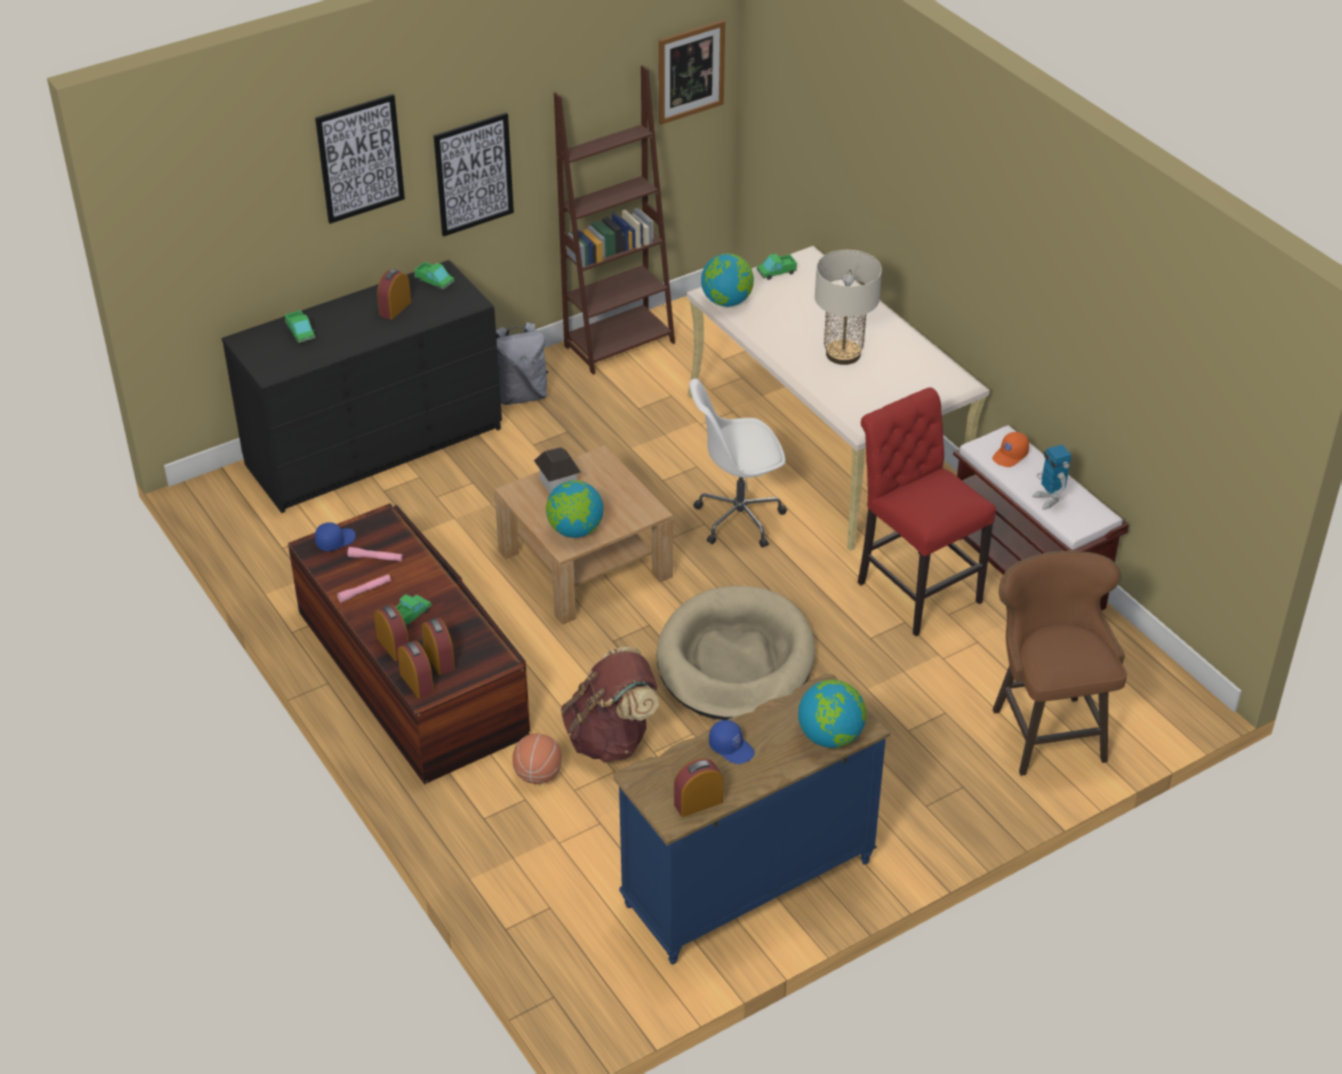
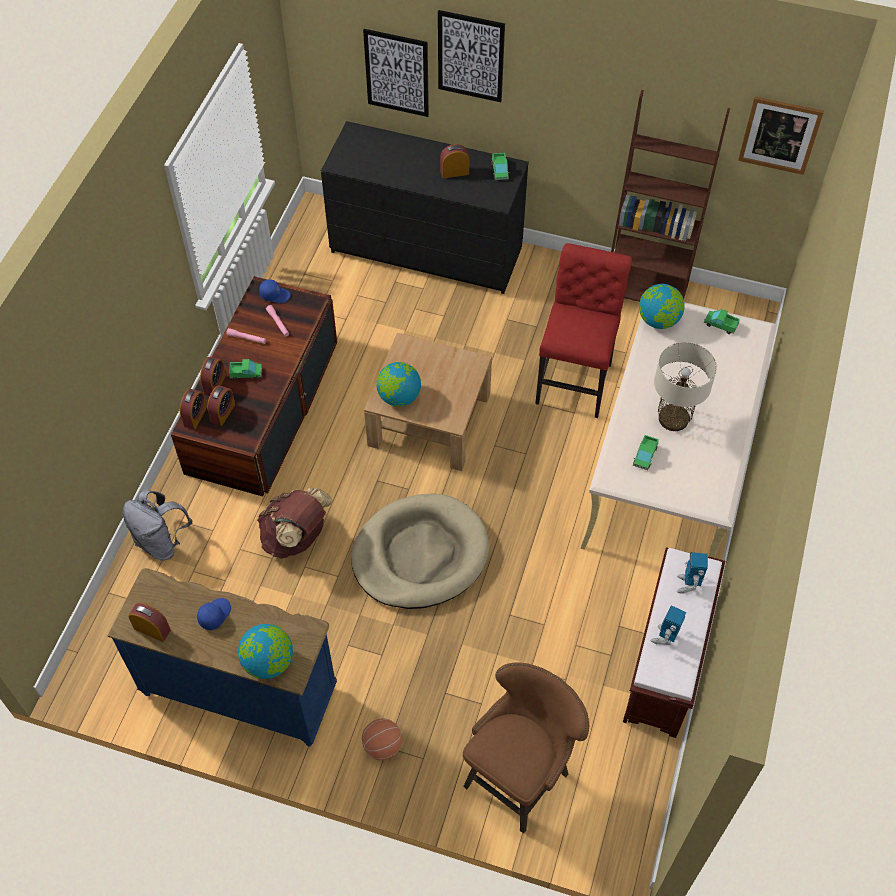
camera: 50 degrees right, 15 degrees up
toy truck [285,310,316,343] -> toy truck moved to [633,435,659,471]
picture [433,112,514,237] -> picture moved to [363,29,429,117]
grey backpack [496,322,548,405] -> grey backpack moved to [123,490,192,561]
basketball [512,733,562,784] -> basketball moved to [362,719,402,760]
toy house [534,447,581,494] -> none
white office chair [689,379,787,548] -> none
blue cap [709,720,755,764] -> blue cap turned 150 degrees counterclockwise [197,598,231,630]
red stool [858,387,996,636] -> red stool moved to [535,243,632,418]
orange cap [992,432,1029,467] -> toy robot [677,552,708,594]

